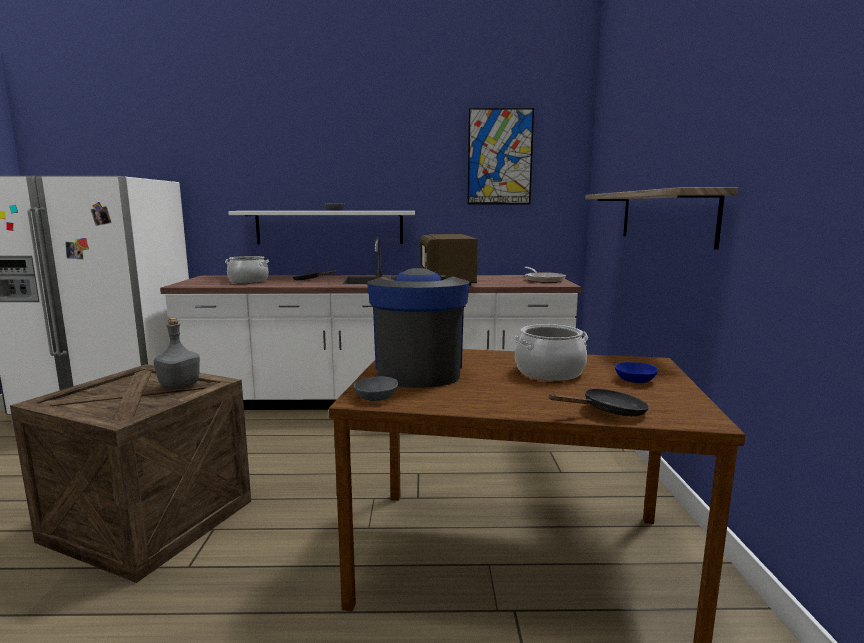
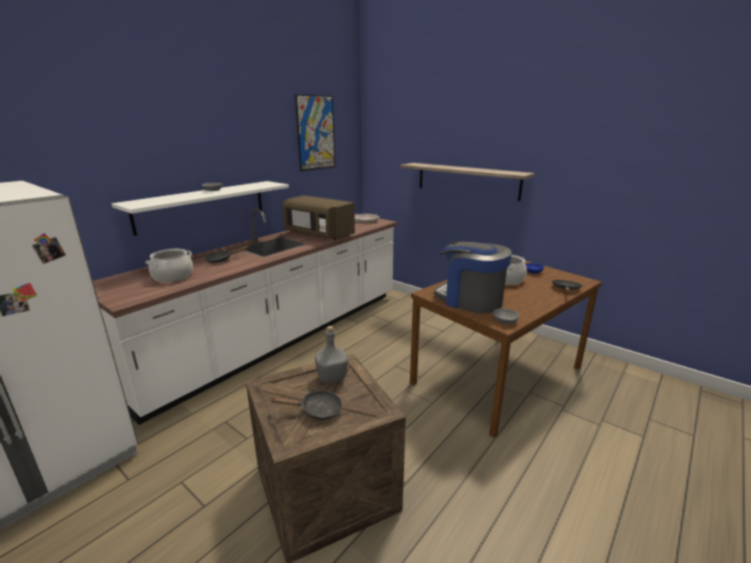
camera: 50 degrees left, 10 degrees up
none -> black frying pan [271,390,343,420]

